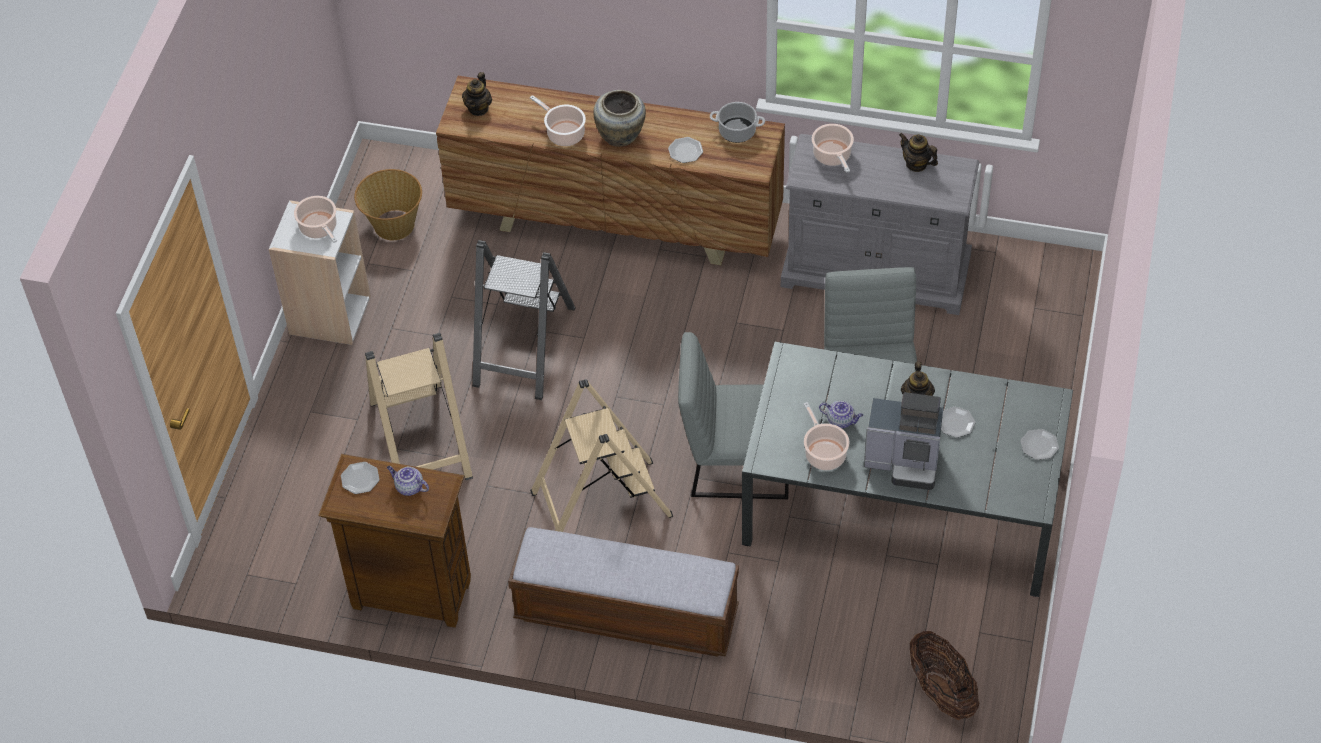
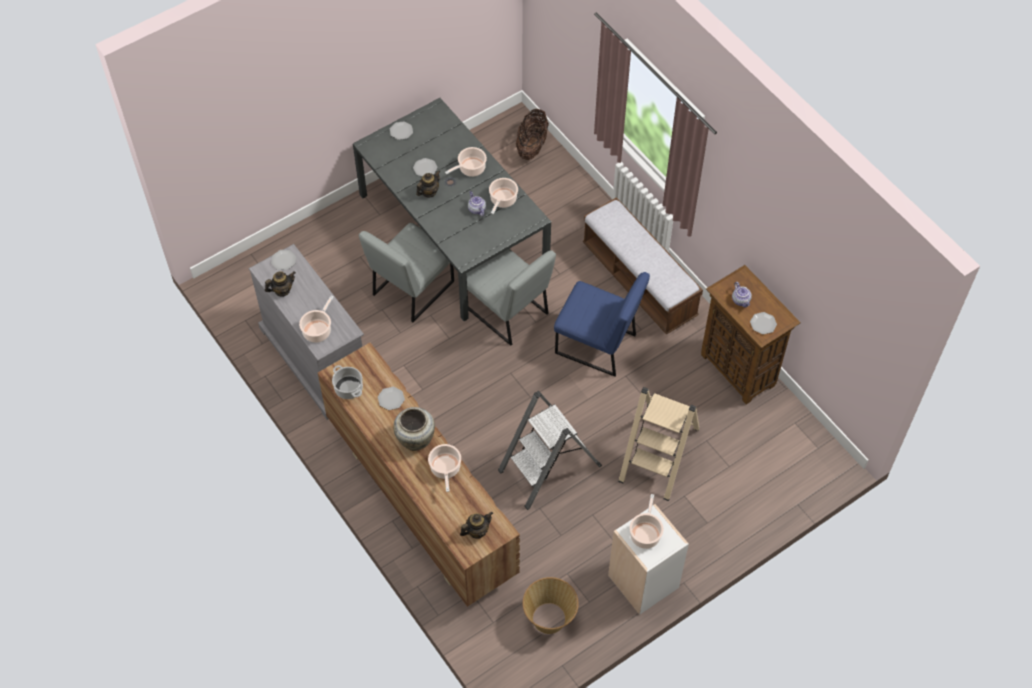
camera: 140 degrees left, 5 degrees up
beige step ladder [530,379,673,532] -> blue chair [554,272,650,376]
coffee machine [864,392,943,490] -> cooking pot [445,147,487,177]
teapot [899,133,938,172] -> teapot turned 105 degrees counterclockwise [265,271,296,297]
none -> plate [271,250,296,270]

